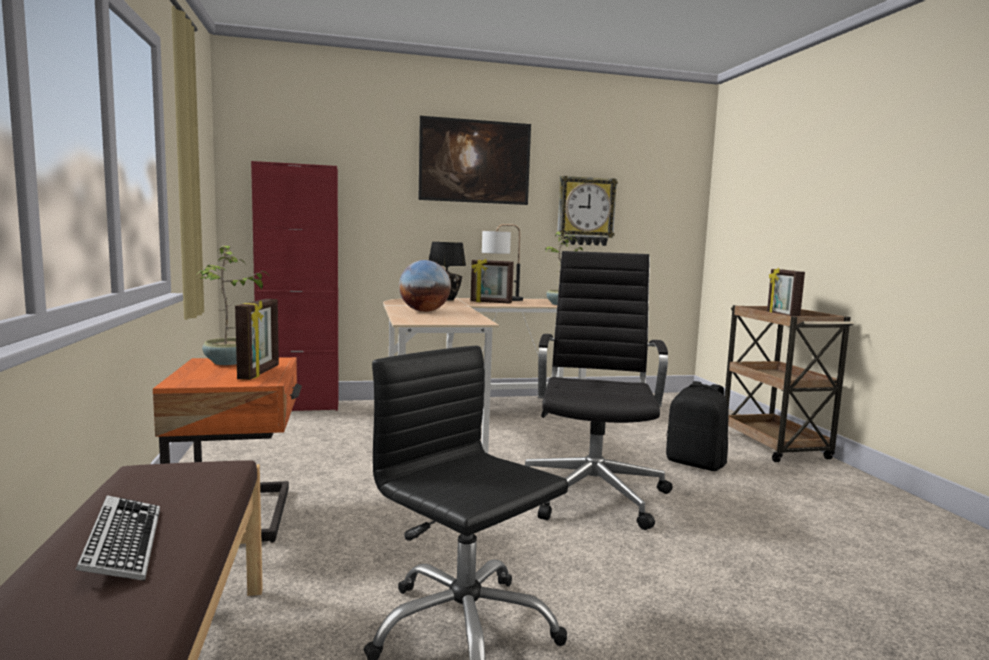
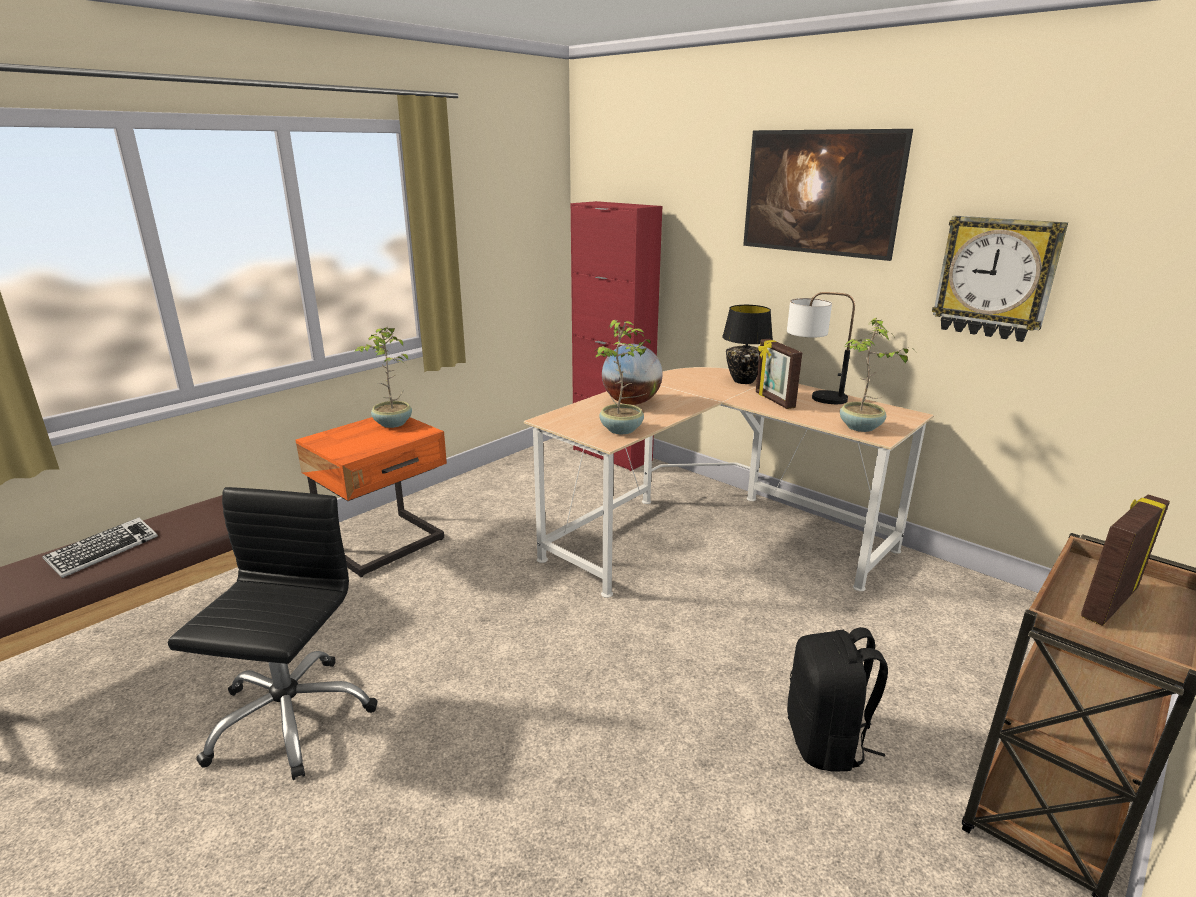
camera: 55 degrees right, 15 degrees up
picture frame [235,299,279,380] -> none
black office chair [525,251,673,530] -> none
none -> potted plant [595,320,651,434]

